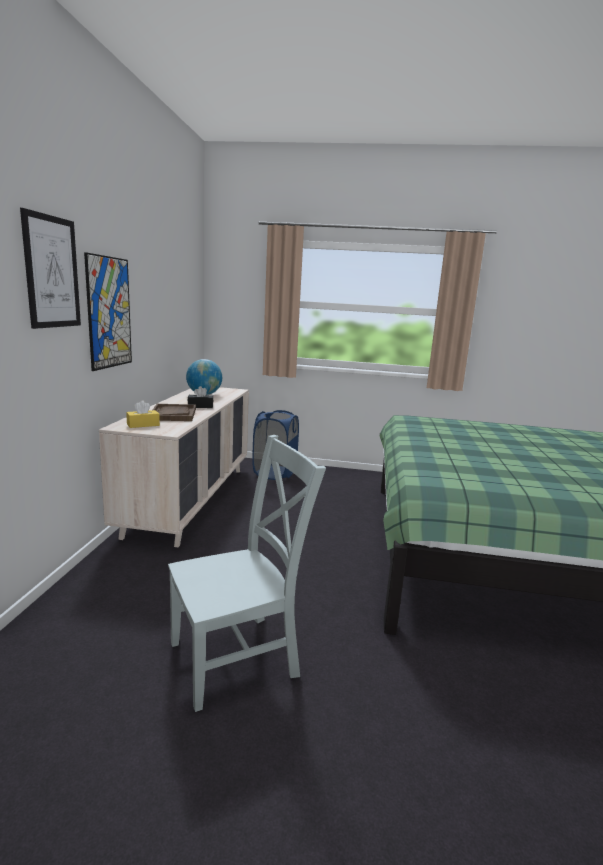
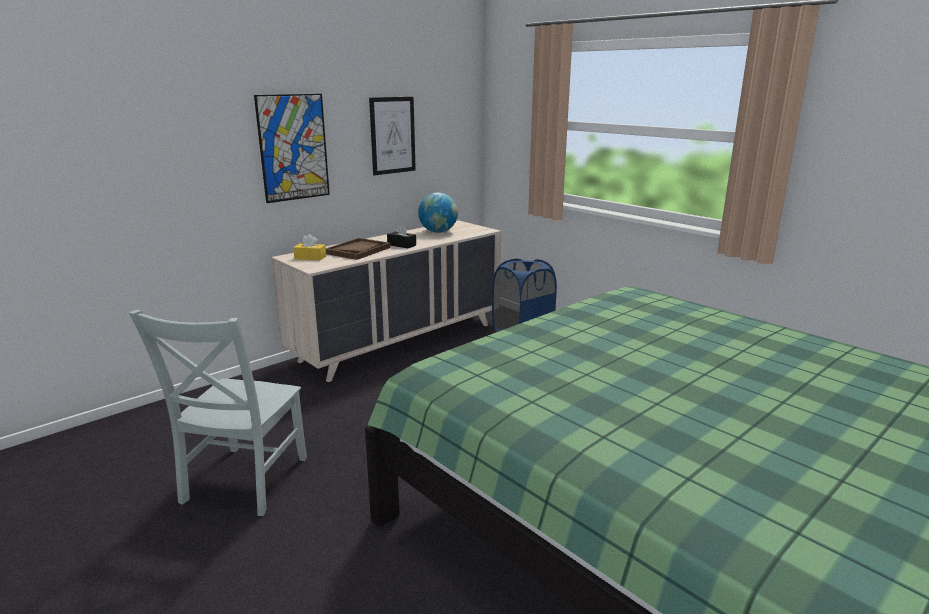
camera: 40 degrees right, 5 degrees up
picture [20,208,81,329] -> picture moved to [369,97,416,175]
grey chair [168,435,326,712] -> grey chair turned 90 degrees clockwise [129,310,307,516]

